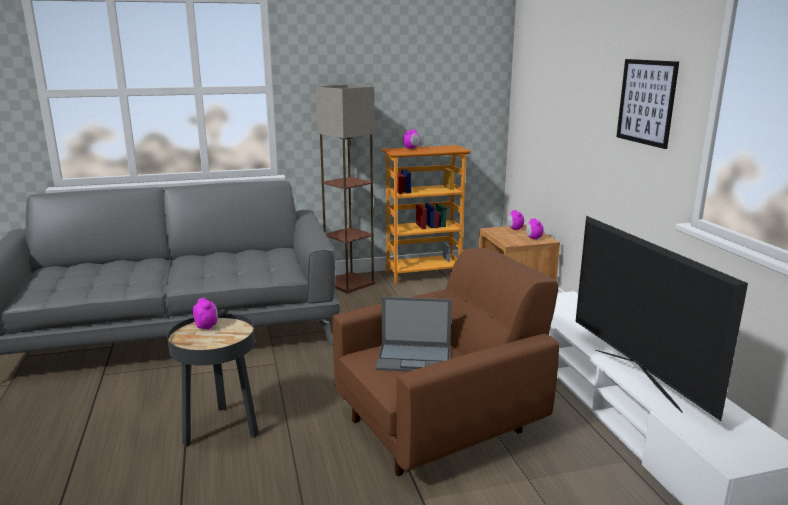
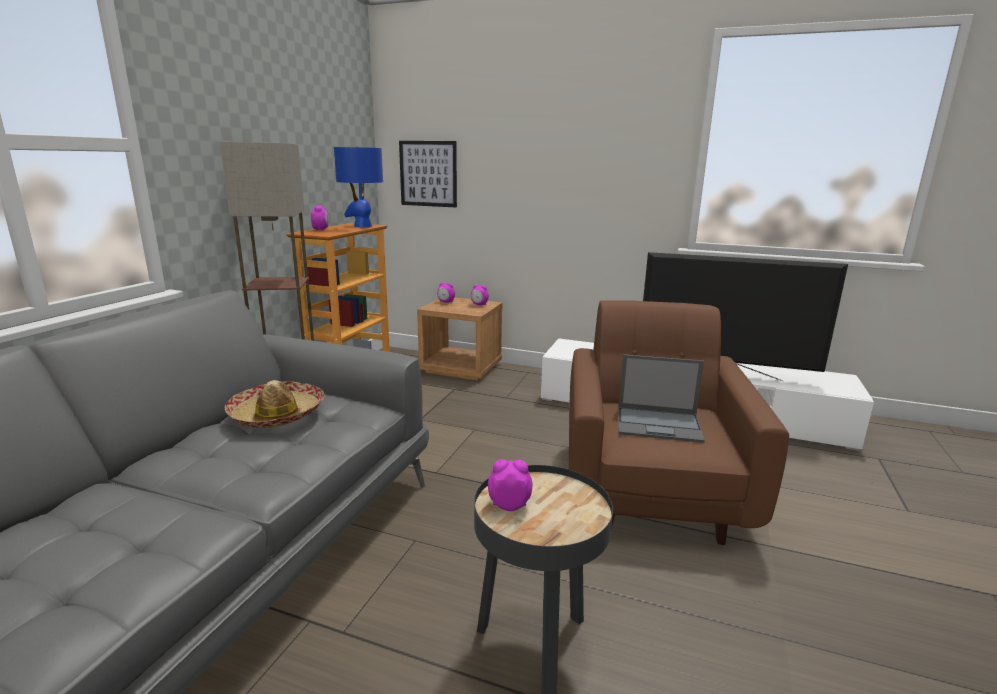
camera: 55 degrees left, 0 degrees up
laptop [376,296,452,372] -> laptop turned 60 degrees clockwise [618,354,705,443]
picture [616,59,679,149] -> picture moved to [399,141,457,207]
none -> hat [225,380,325,428]
none -> blue table lamp [334,147,383,227]

